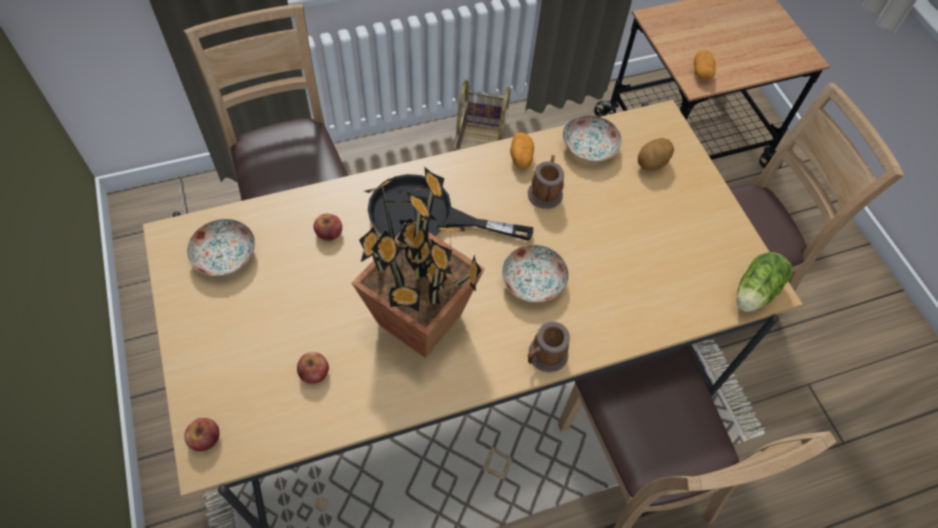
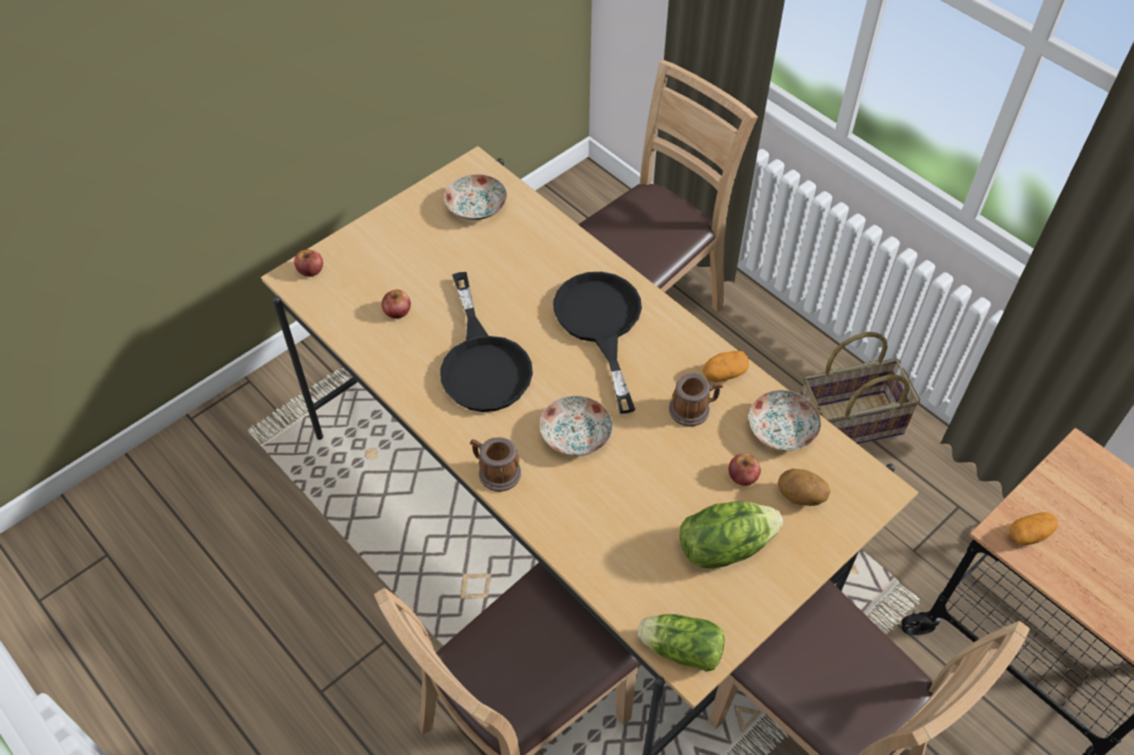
camera: 70 degrees right, 5 degrees down
apple [314,214,342,241] -> apple moved to [728,453,761,486]
potted plant [352,166,485,357] -> black frying pan [440,272,533,412]
none -> lettuce [680,501,783,568]

